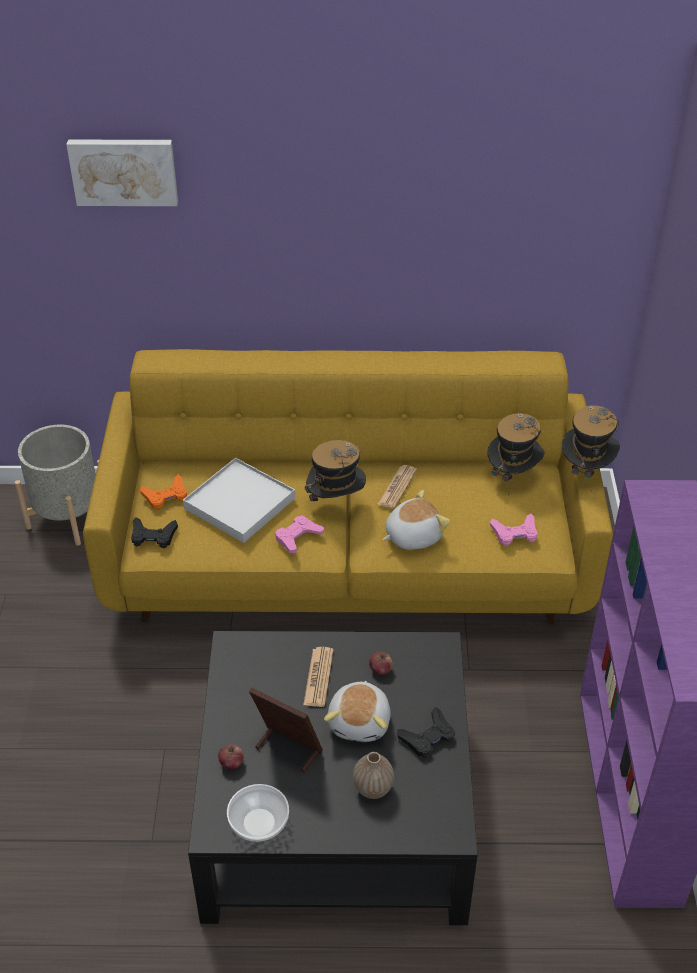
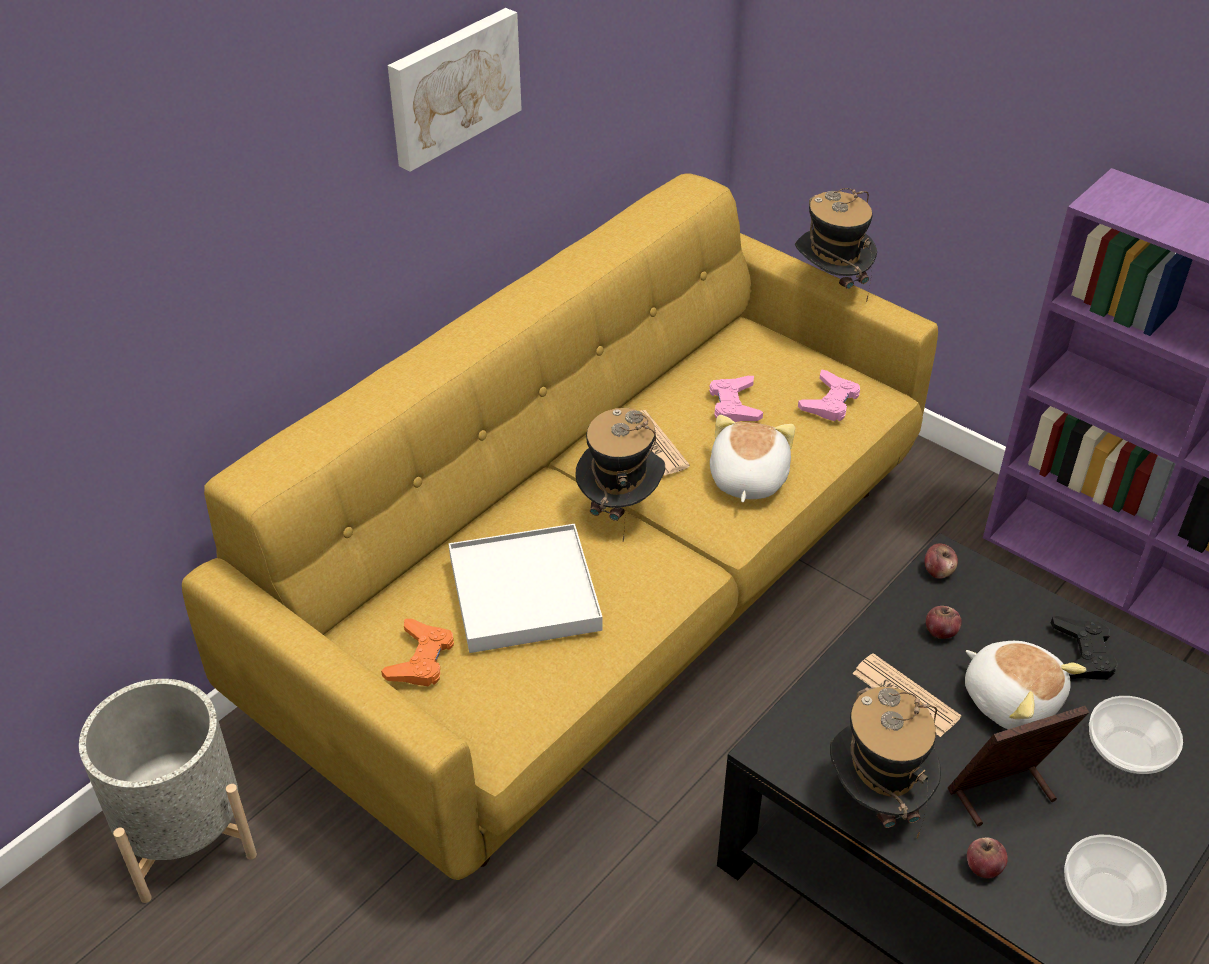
camera: 50 degrees left, 0 degrees up
picture [66,140,178,206] -> picture moved to [388,8,522,172]
black game controller [131,518,178,548] -> none
pink game controller [275,515,324,553] -> pink game controller moved to [709,376,763,422]
vase [353,752,394,799] -> bowl [1089,696,1183,774]
hat [487,413,545,494] -> hat moved to [830,687,941,838]
none -> apple [925,544,958,579]

